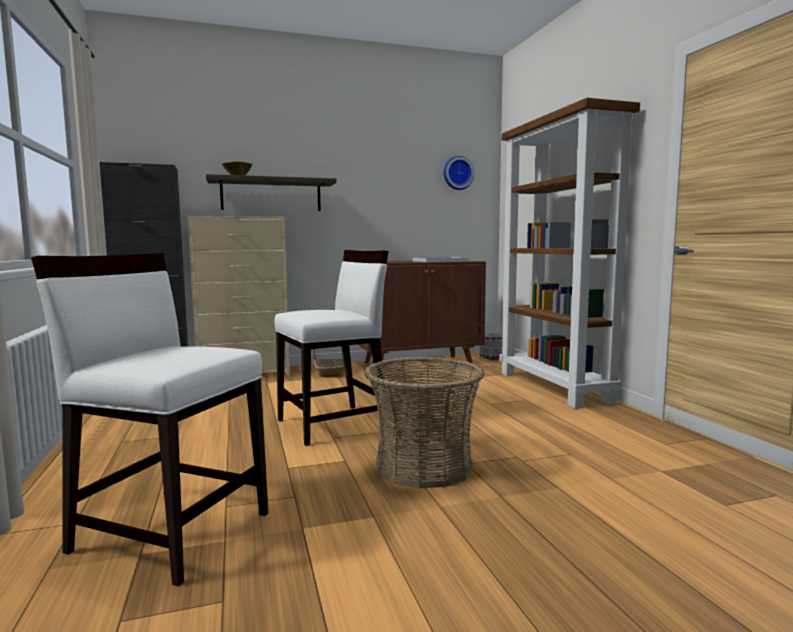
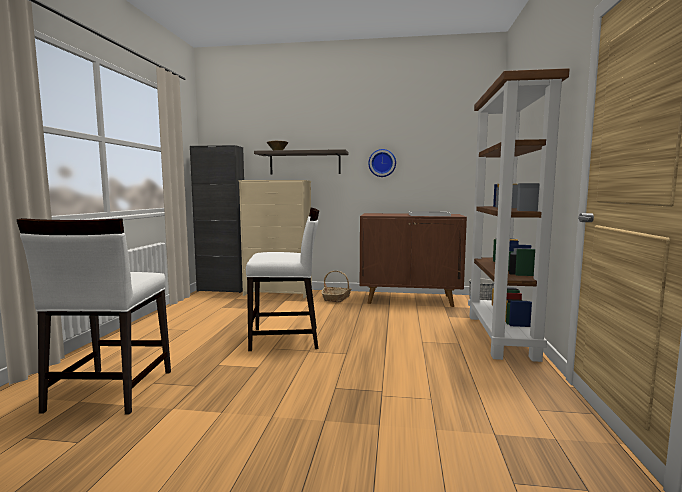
camera: 25 degrees right, 0 degrees up
white chair [31,253,268,587] -> white chair turned 135 degrees counterclockwise [17,218,171,414]
basket [364,357,485,488] -> none
wall clock [444,156,474,190] -> wall clock moved to [368,149,396,177]

